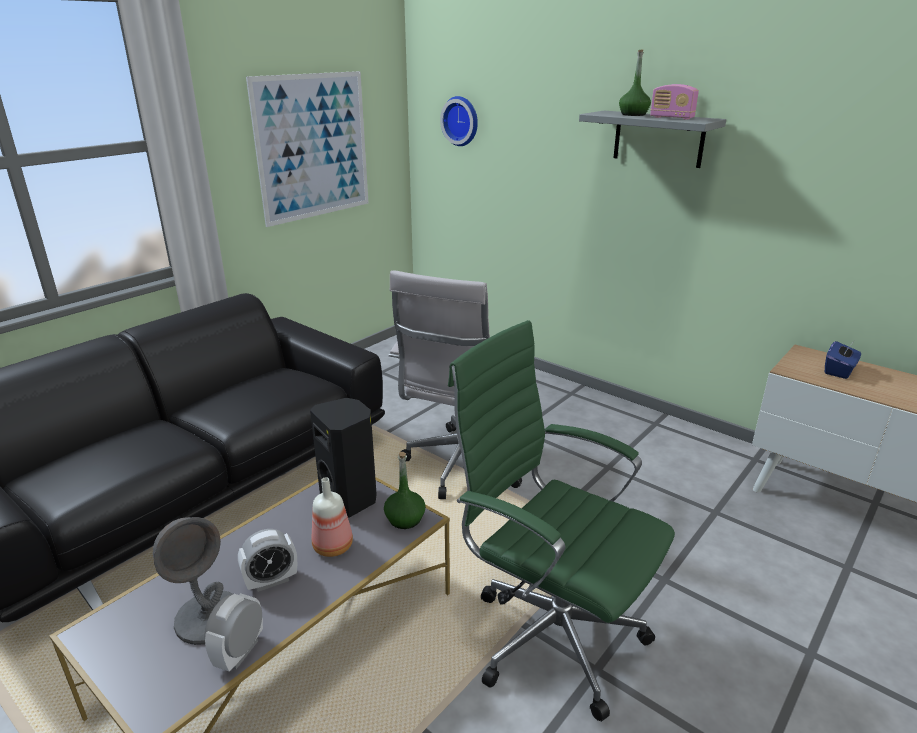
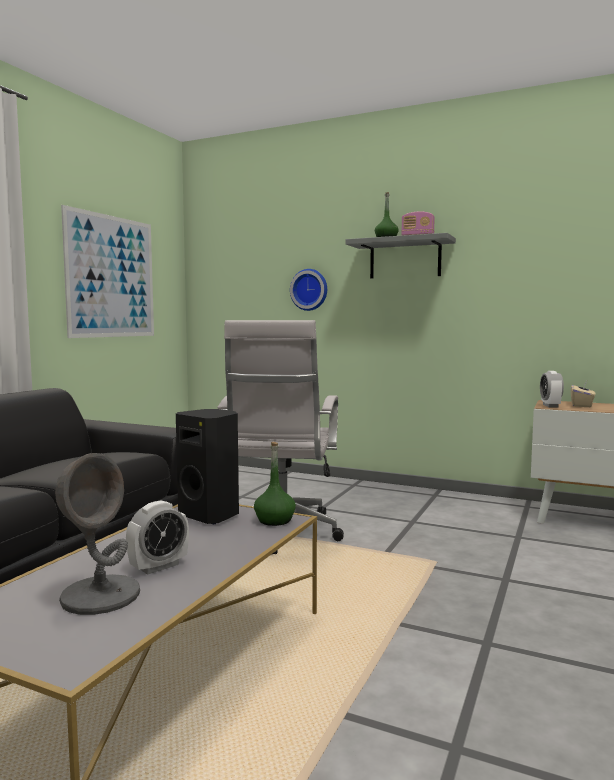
camera: 15 degrees left, 20 degrees down
alarm clock [204,593,263,672] -> alarm clock moved to [540,371,564,407]
bottle [312,477,353,557] -> none
wall clock [440,96,478,146] -> wall clock moved to [290,269,327,311]
green office chair [448,320,675,722] -> none
blue tissue box [825,341,861,379] -> beige tissue box [571,381,595,407]

